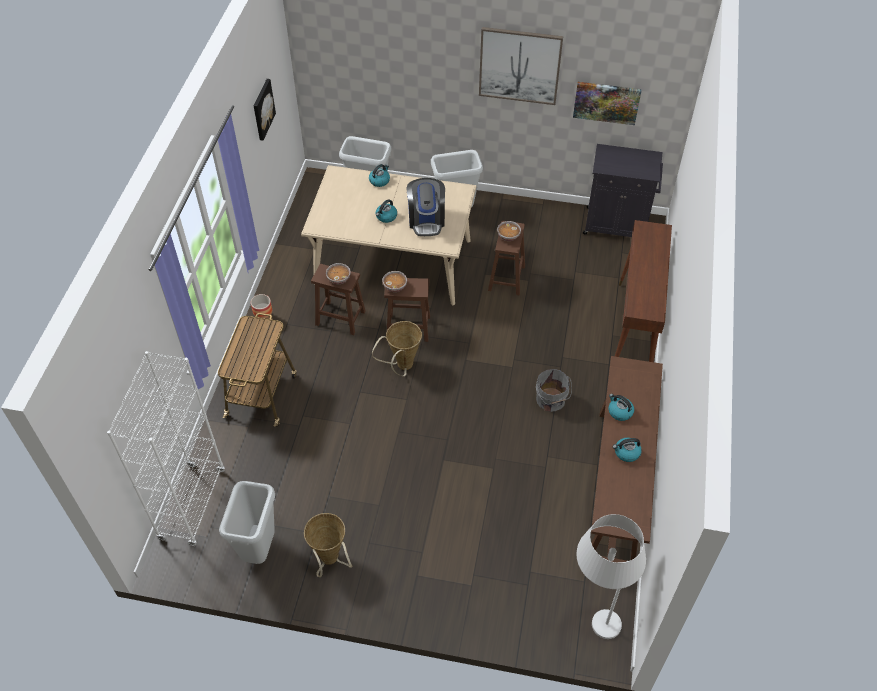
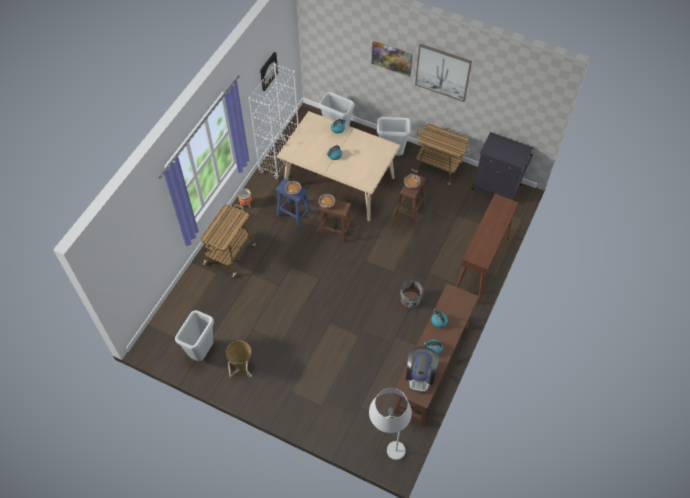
camera: 15 degrees right, 5 degrees up
white bookcase [107,351,225,547] -> white bookcase moved to [249,63,299,179]
brown stool [311,264,365,335] -> blue stool [276,179,311,227]
basket [372,321,422,376] -> none
coffee machine [407,178,445,236] -> coffee machine moved to [406,346,439,393]
picture [573,82,642,125] -> picture moved to [371,41,413,77]
none -> cart [411,124,470,187]

